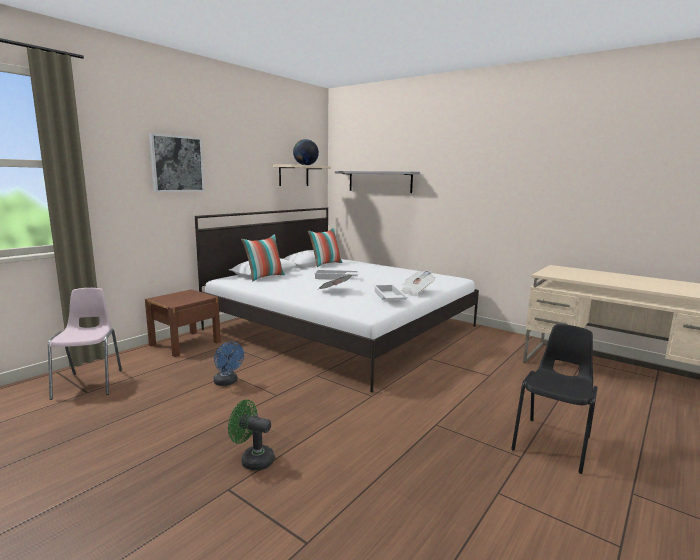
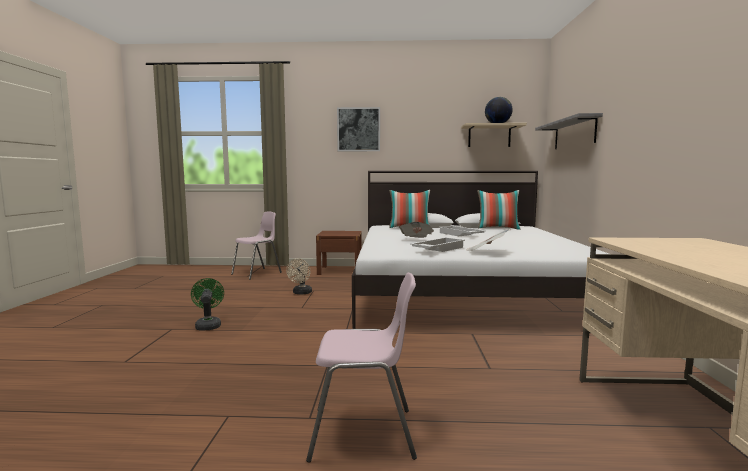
camera: 55 degrees right, 5 degrees down
blue fan [213,342,244,386] -> beige fan [286,258,312,294]
black chair [511,324,598,474] -> pink chair [306,272,417,463]

